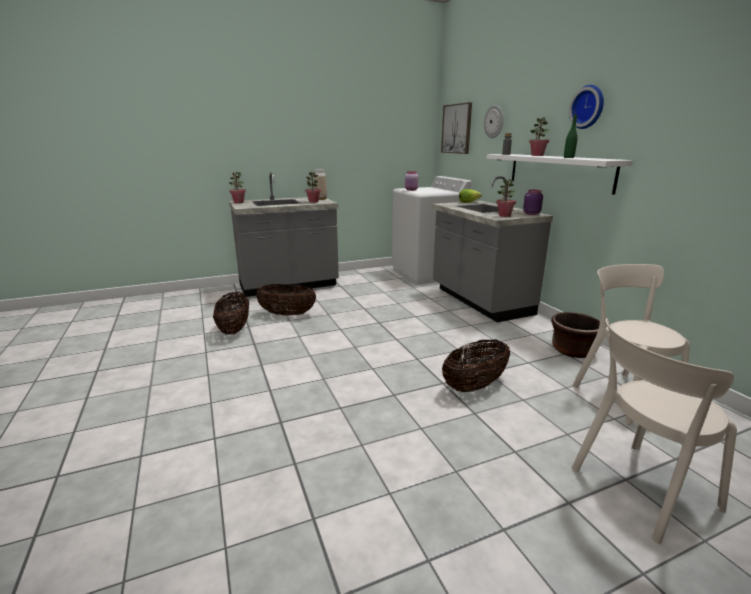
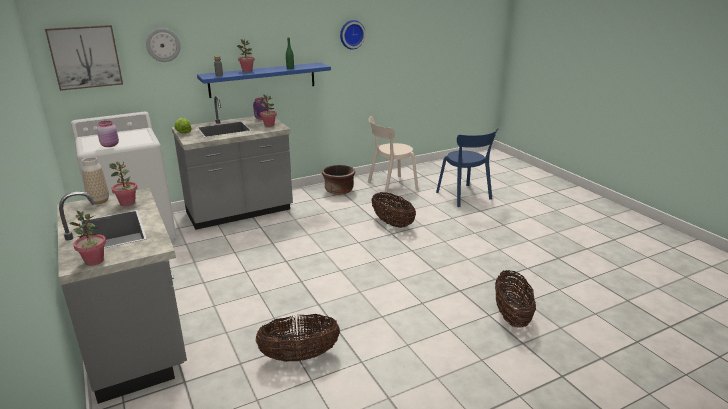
camera: 95 degrees left, 5 degrees up
basket [256,284,316,315] -> basket moved to [495,270,536,327]
white shelf [486,154,633,195] -> blue shelf [197,63,331,98]
wall clock [569,85,604,129] -> wall clock moved to [340,20,366,49]
beige chair [572,318,737,544] -> blue chair [436,128,498,207]

